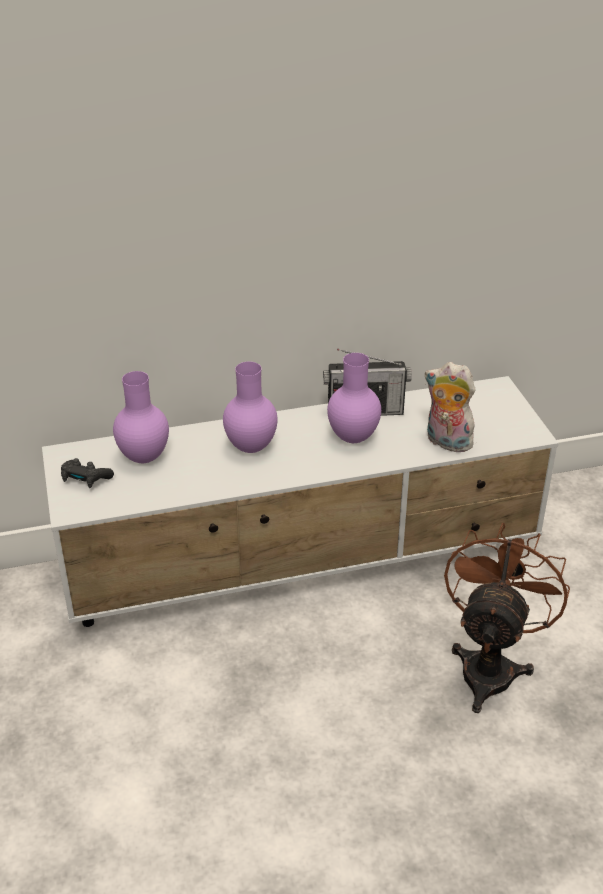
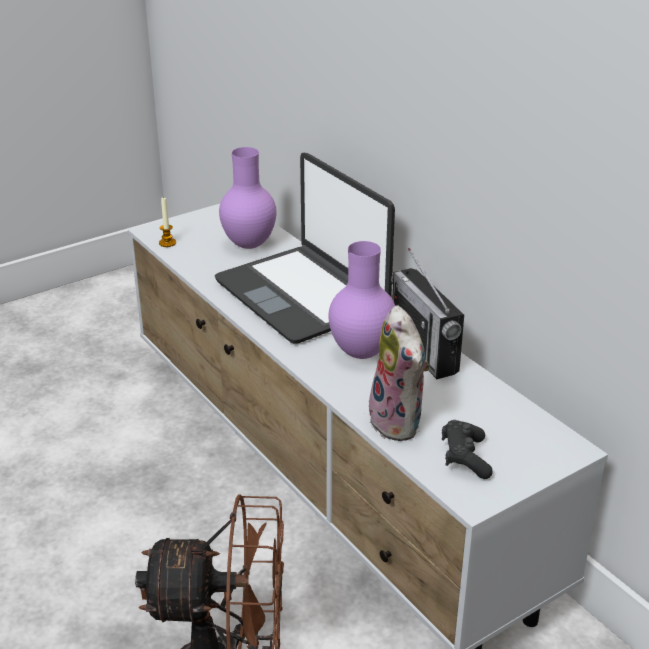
camera: 70 degrees right, 5 degrees down
black game controller [61,458,114,488] -> black game controller moved to [442,420,493,479]
purple vase [223,362,278,453] -> laptop [215,153,395,343]
plush toy [424,362,475,452] -> plush toy turned 150 degrees clockwise [369,305,430,441]
none -> candle [159,197,176,247]

